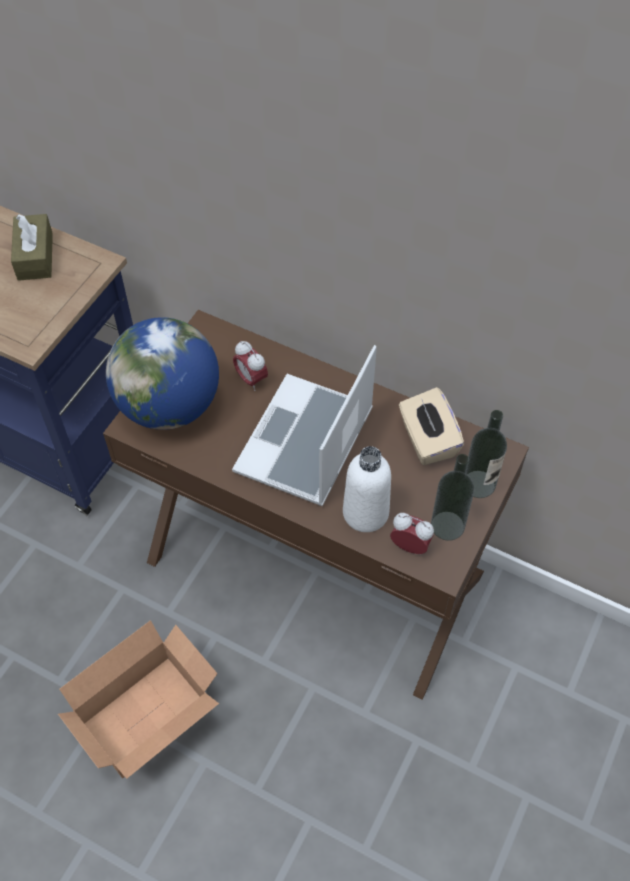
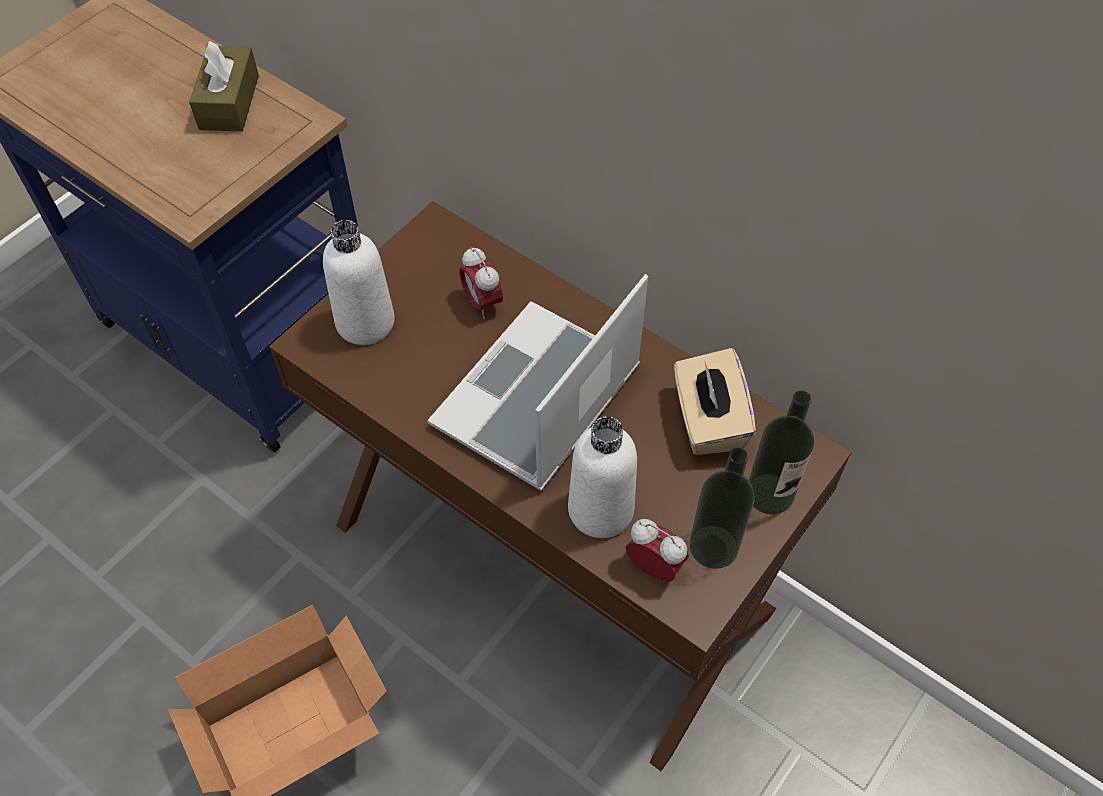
camera: 10 degrees right, 0 degrees up
globe [106,317,219,430] -> white bottle [323,220,395,345]

